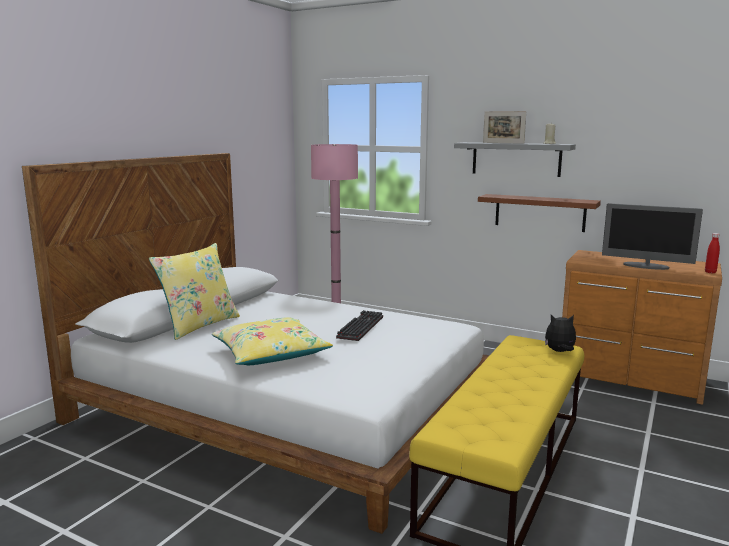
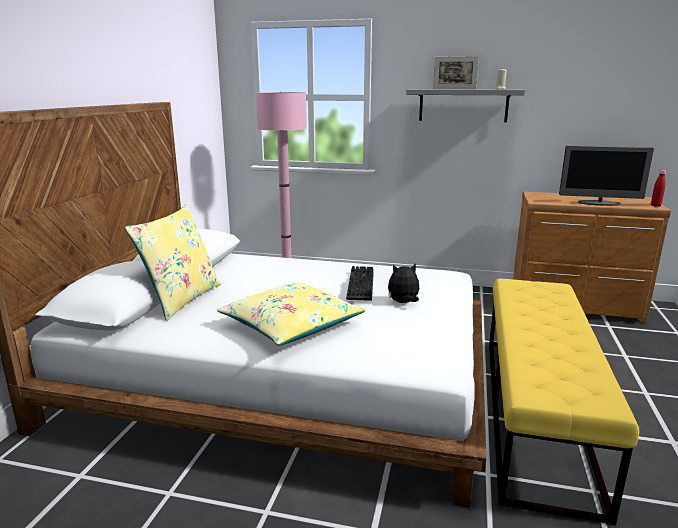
camera: 15 degrees left, 5 degrees up
brown shelf [478,194,601,232] -> none
plush toy [545,315,576,352] -> plush toy moved to [388,263,419,303]

